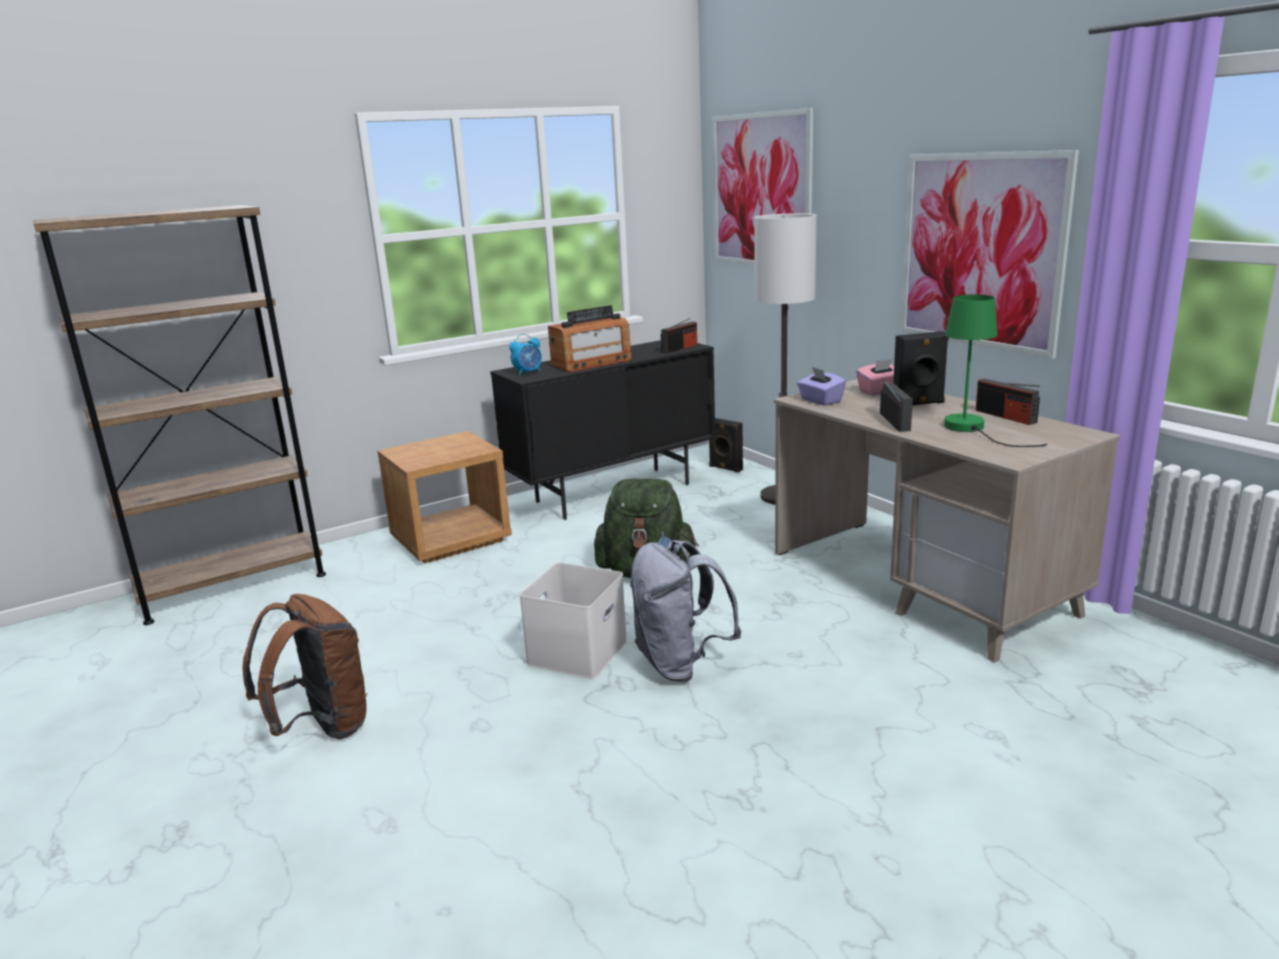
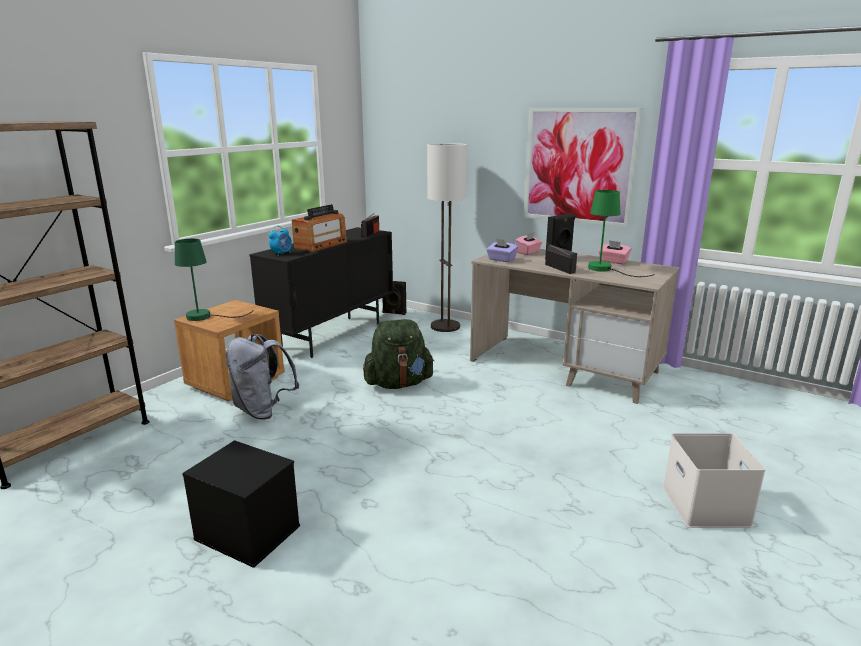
camera: 25 degrees left, 0 degrees up
brown backpack [243,594,368,739] -> black storage box [182,440,300,568]
white storage box [519,562,627,679] -> white storage box moved to [663,433,766,528]
grey backpack [630,540,741,682] -> grey backpack moved to [226,334,299,419]
picture [712,108,814,266] -> none
radio [975,378,1040,425] -> pink tissue box [599,240,631,264]
none -> green table lamp [175,239,254,321]

